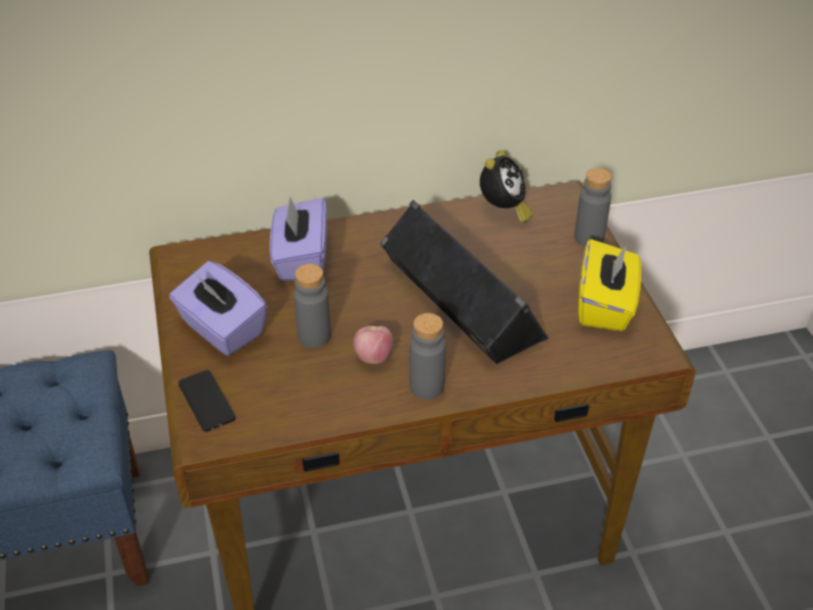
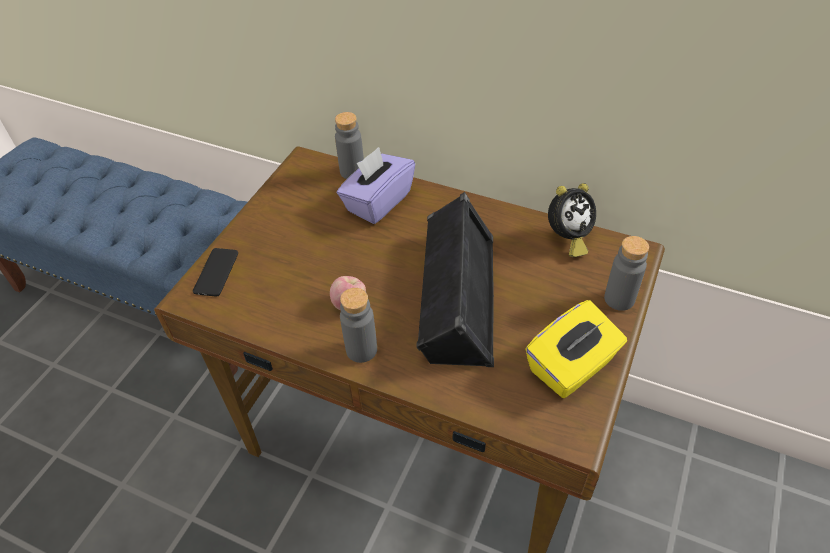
camera: 40 degrees right, 5 degrees up
purple tissue box [169,261,267,356] -> none
grey bottle [294,264,331,348] -> grey bottle moved to [335,112,364,179]

